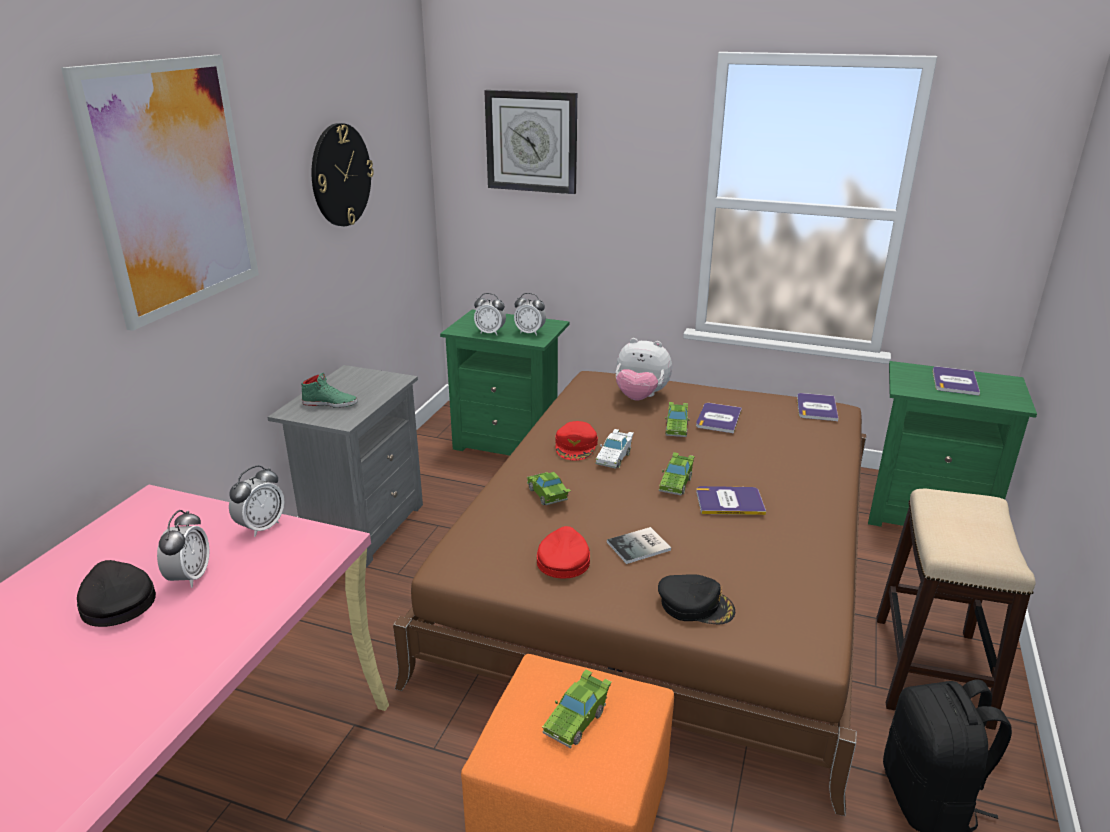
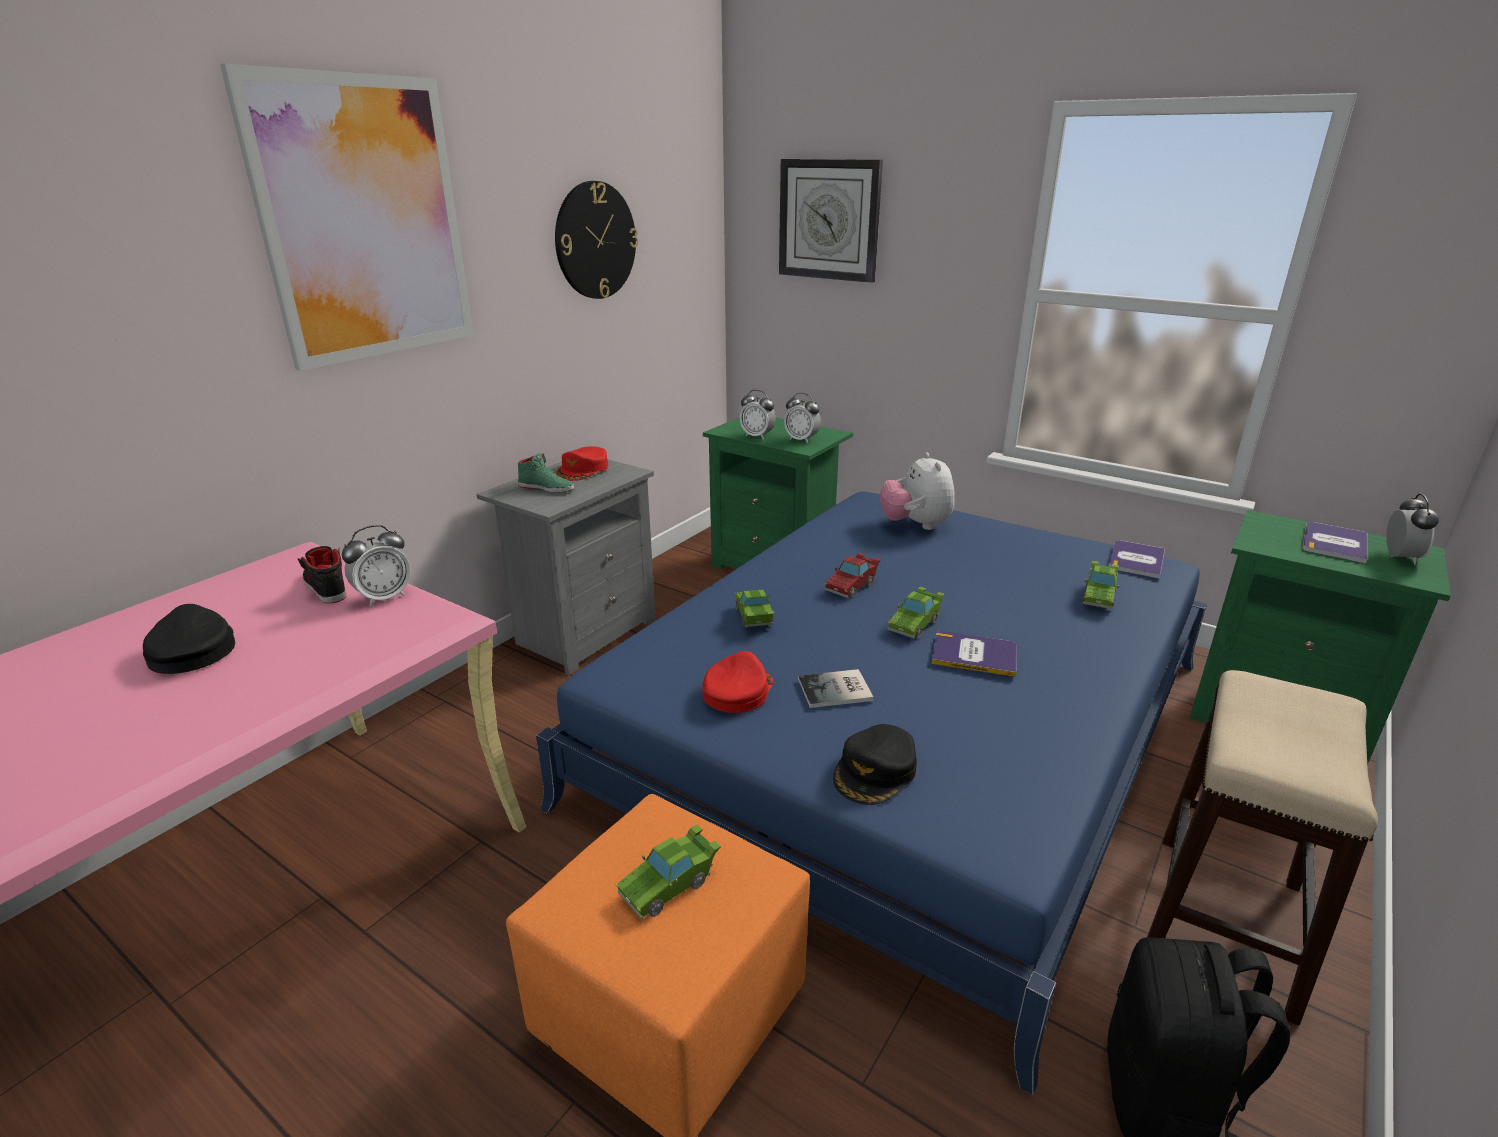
camera: 15 degrees right, 0 degrees up
alarm clock [157,510,209,588] -> alarm clock moved to [1386,494,1439,565]
brown bed [393,371,866,816] -> blue bed [536,491,1207,1095]
red cap [555,421,598,460] -> red cap moved to [556,446,608,481]
white toy car [595,429,634,469] -> red toy car [825,553,881,598]
plush toy [616,338,672,400] -> plush toy turned 45 degrees clockwise [880,452,955,530]
black cap [658,575,735,624] -> black cap turned 90 degrees clockwise [833,724,917,805]
green toy car [665,402,690,437] -> green toy car moved to [1082,561,1120,609]
book [696,403,742,433] -> none
none -> black shoe [298,546,346,603]

